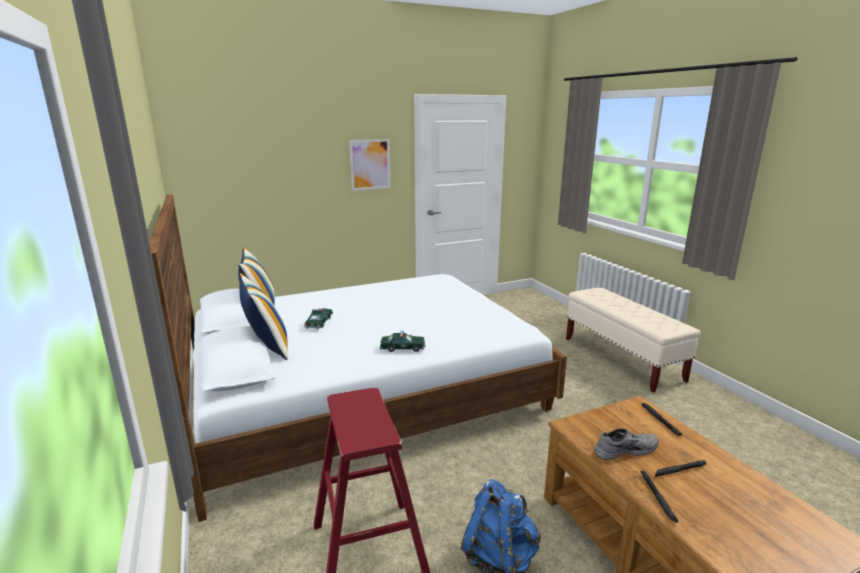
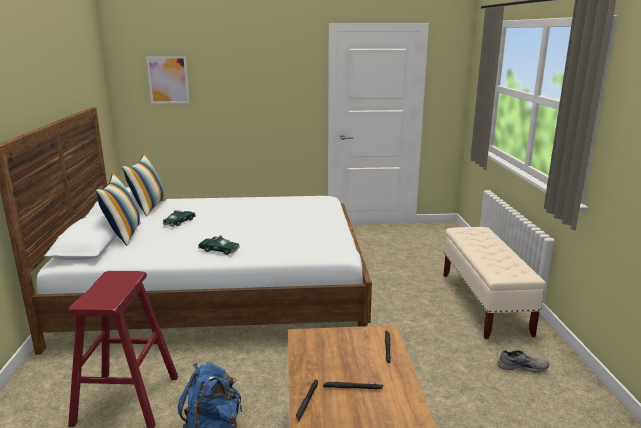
camera: 20 degrees right, 0 degrees up
picture [349,139,390,190] -> picture moved to [146,56,190,104]
grey shoe [594,428,659,460] -> grey shoe moved to [497,350,549,373]

